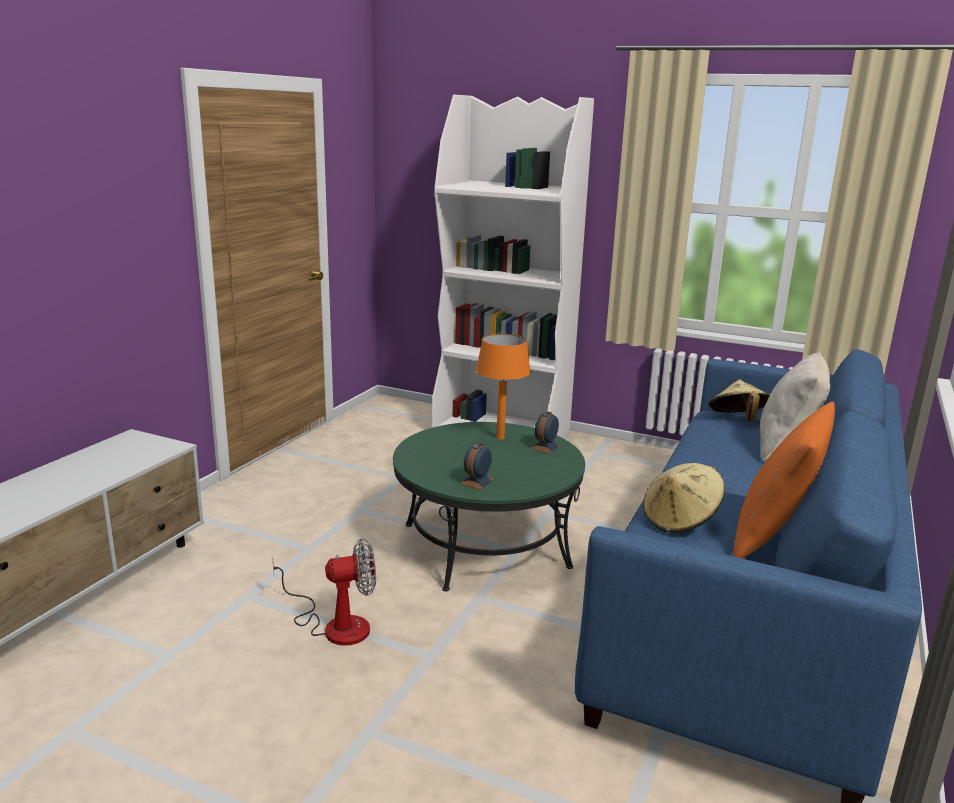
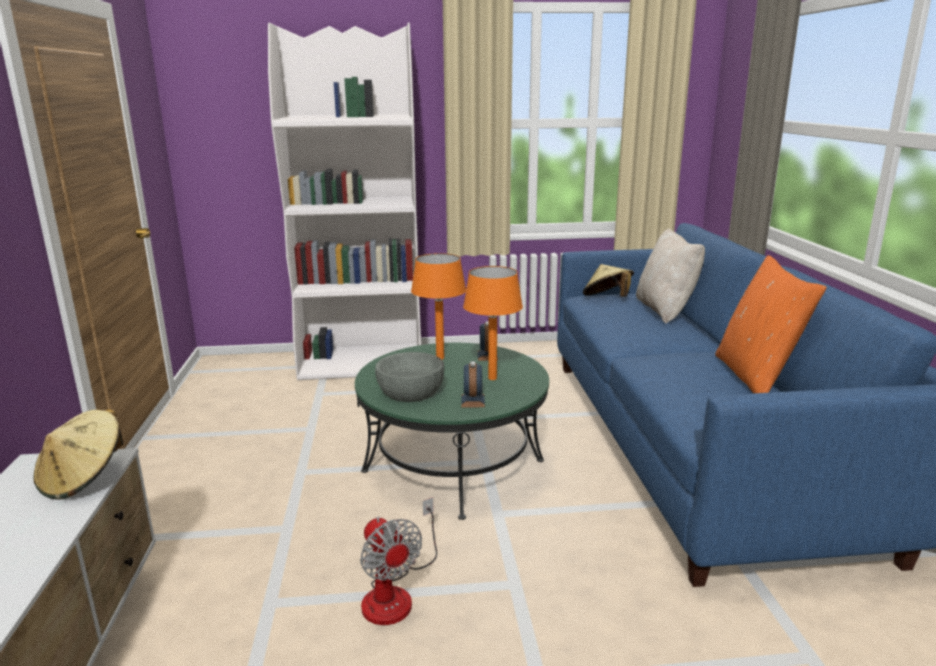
camera: 30 degrees left, 0 degrees up
fan [272,538,376,646] -> fan turned 105 degrees clockwise [360,497,437,625]
beige hat [643,463,725,534] -> beige hat moved to [33,409,123,499]
none -> grey bowl [375,352,444,402]
none -> orange table lamp [463,266,523,380]

